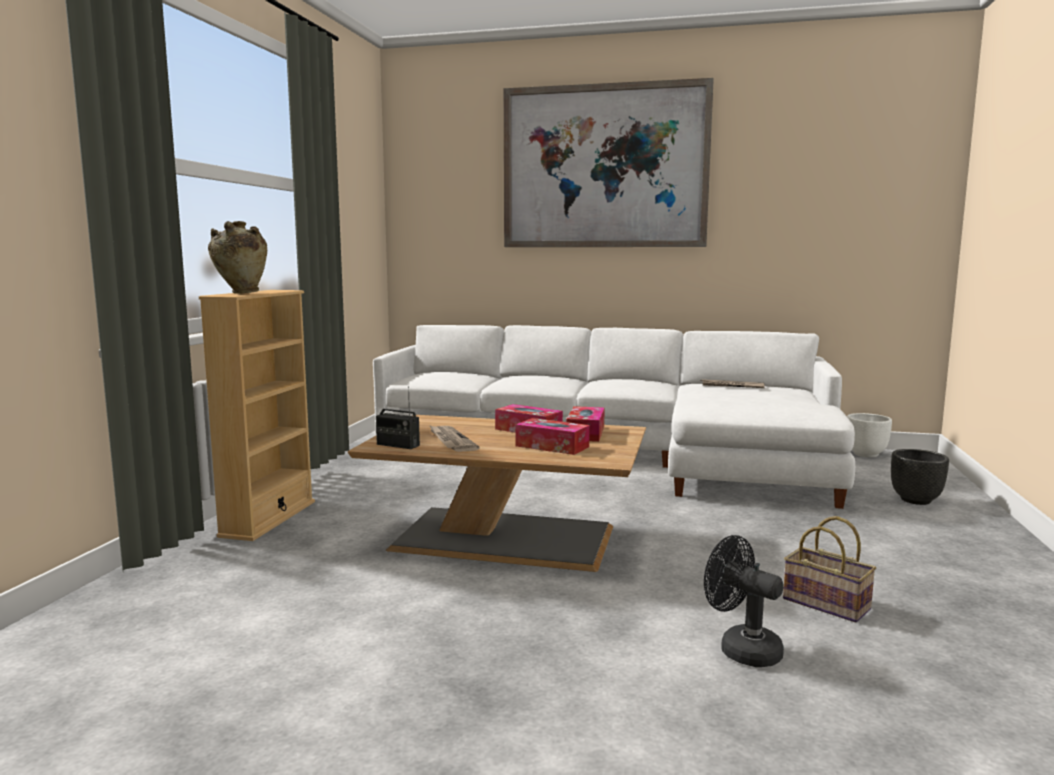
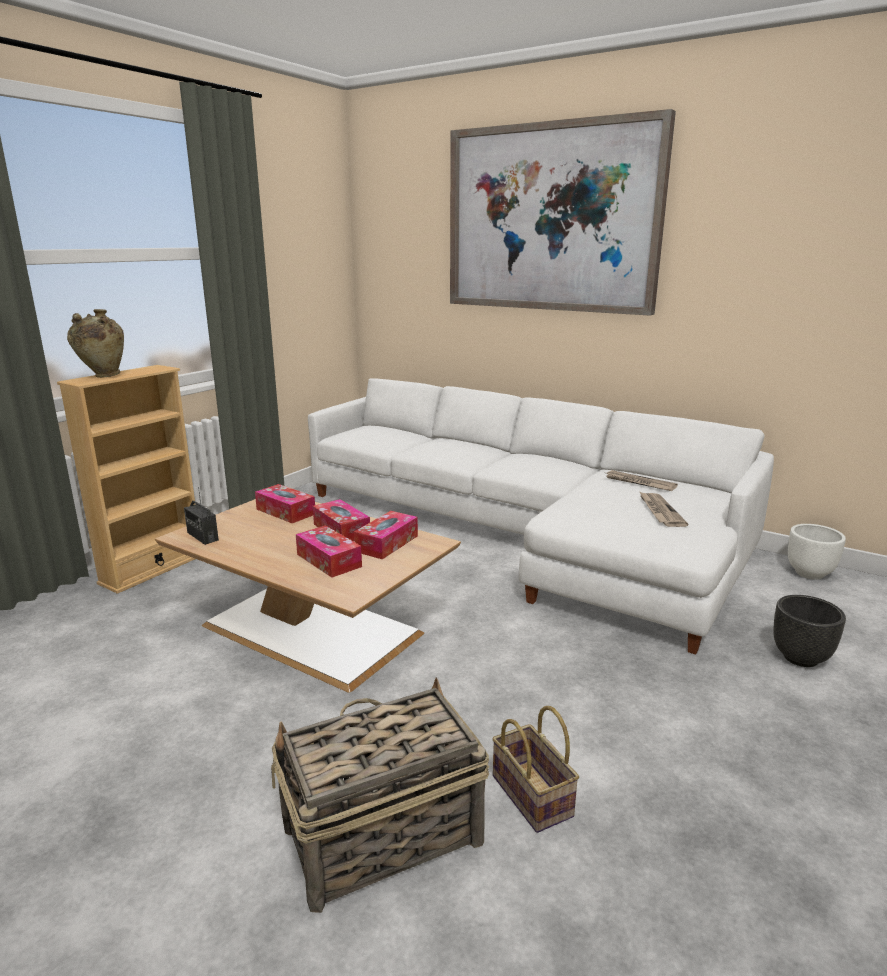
camera: 20 degrees right, 10 degrees up
newspaper [429,425,480,452] -> newspaper moved to [640,492,688,527]
black fan [704,535,784,667] -> basket [271,677,489,913]
none -> tissue box [255,484,315,523]

